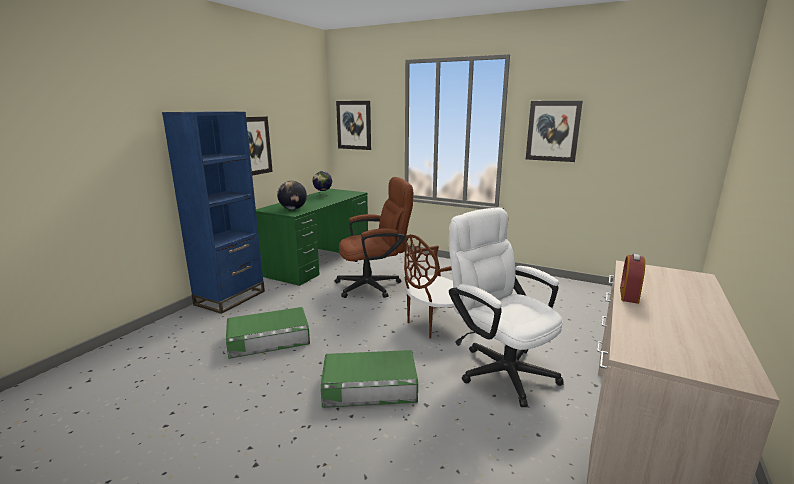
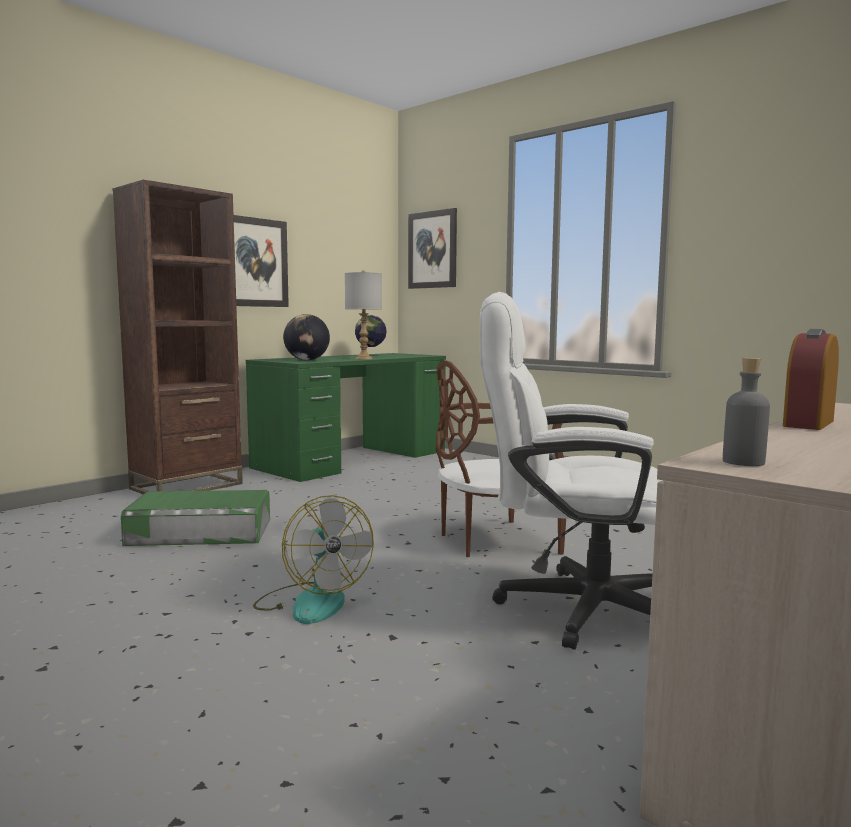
camera: 15 degrees right, 10 degrees down
blue bookcase [162,111,265,314] -> brown bookcase [113,180,243,494]
green storage box [321,350,418,408] -> fan [253,495,374,624]
brown office chair [335,177,413,298] -> none
white office chair [449,208,564,407] -> white office chair turned 60 degrees counterclockwise [480,292,663,650]
picture [526,101,583,162] -> none
none -> grey table lamp [345,270,382,359]
none -> grey bottle [723,358,770,466]

